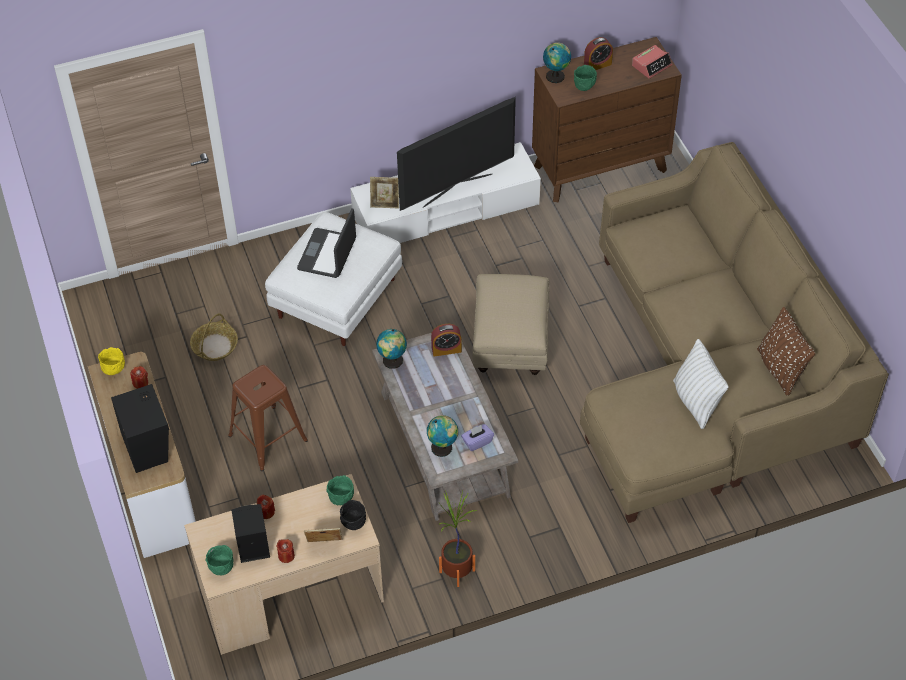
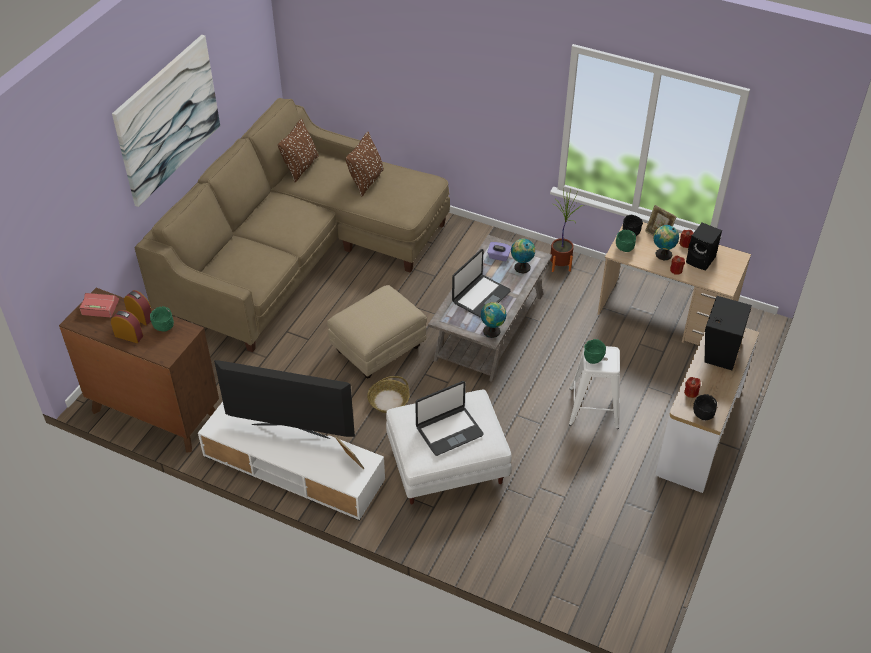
camera: 135 degrees left, 5 degrees down
yellow bowl [98,347,125,375] -> black bowl [693,394,717,420]
basket [190,314,238,361] -> basket moved to [367,376,410,413]
green bowl [205,545,234,575] -> green bowl moved to [584,339,606,364]
brown stool [228,365,308,471] -> white stool [569,346,620,429]
alarm clock [431,324,462,357] -> alarm clock moved to [124,290,152,325]
globe [543,43,571,83] -> globe moved to [653,225,679,260]
white pillow [673,339,729,429] -> brown pillow [345,132,384,197]
none -> picture [112,35,220,207]
none -> laptop [452,249,511,318]

